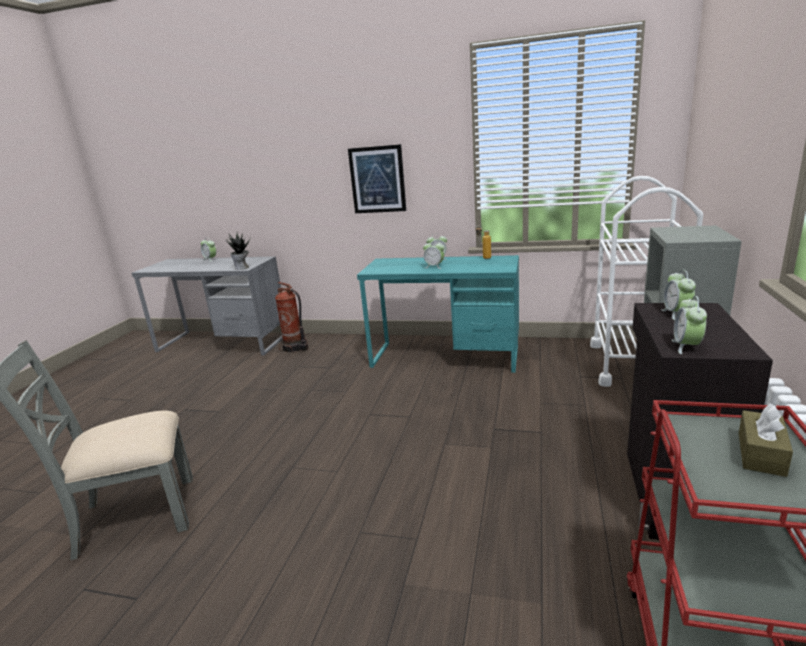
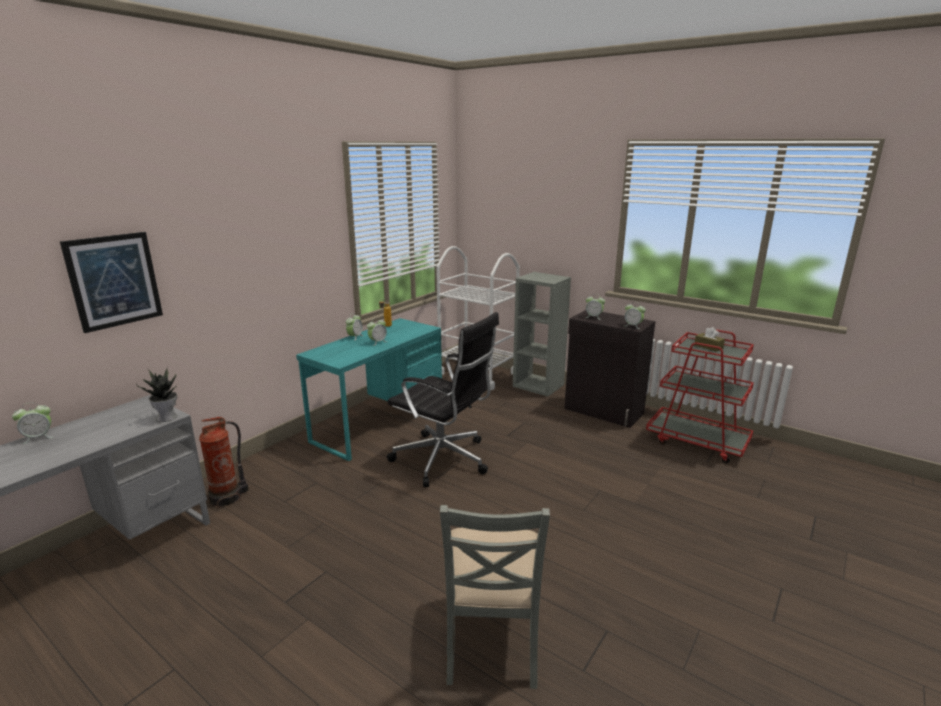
camera: 70 degrees left, 0 degrees up
picture [348,144,406,213] -> picture moved to [60,232,163,333]
none -> black office chair [387,312,499,487]

